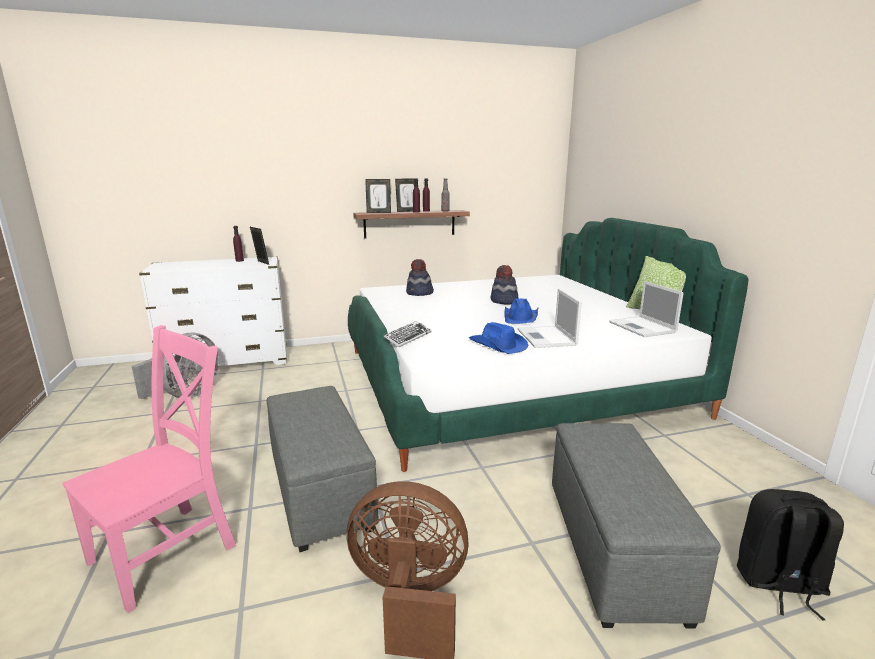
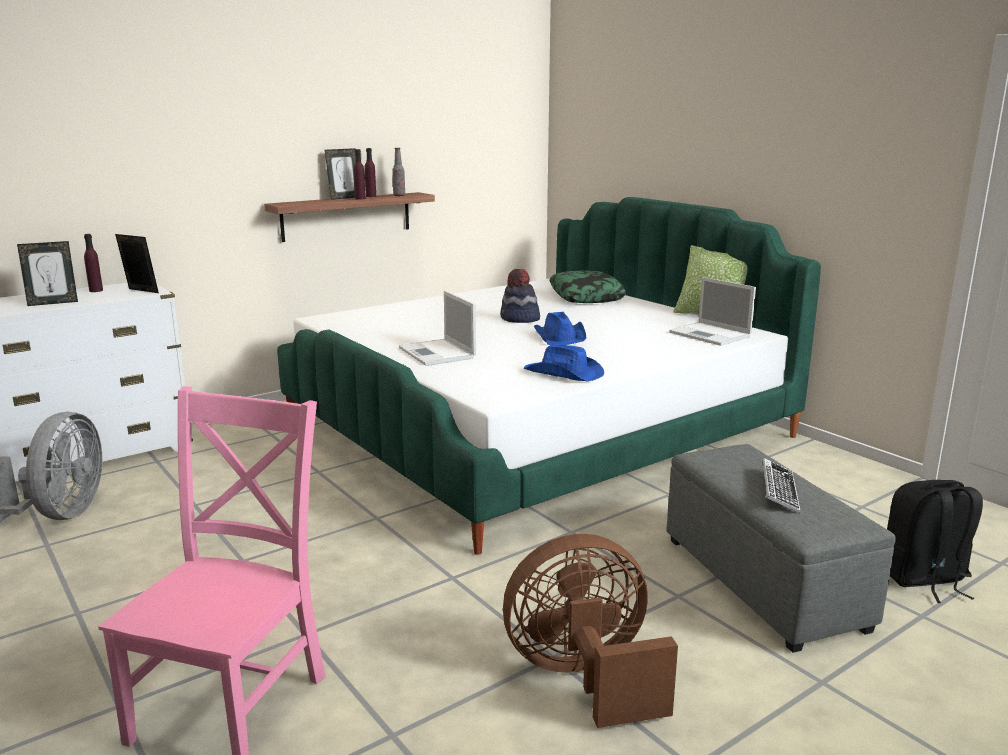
camera: 20 degrees left, 0 degrees up
grey ottoman [267,386,379,552] -> none
picture frame [365,179,391,213] -> picture frame moved to [17,241,78,306]
keyboard [384,321,431,347] -> keyboard moved to [761,458,800,513]
hat [406,259,434,296] -> none
laptop [518,289,582,348] -> laptop moved to [399,291,476,366]
none -> pillow [549,270,626,303]

